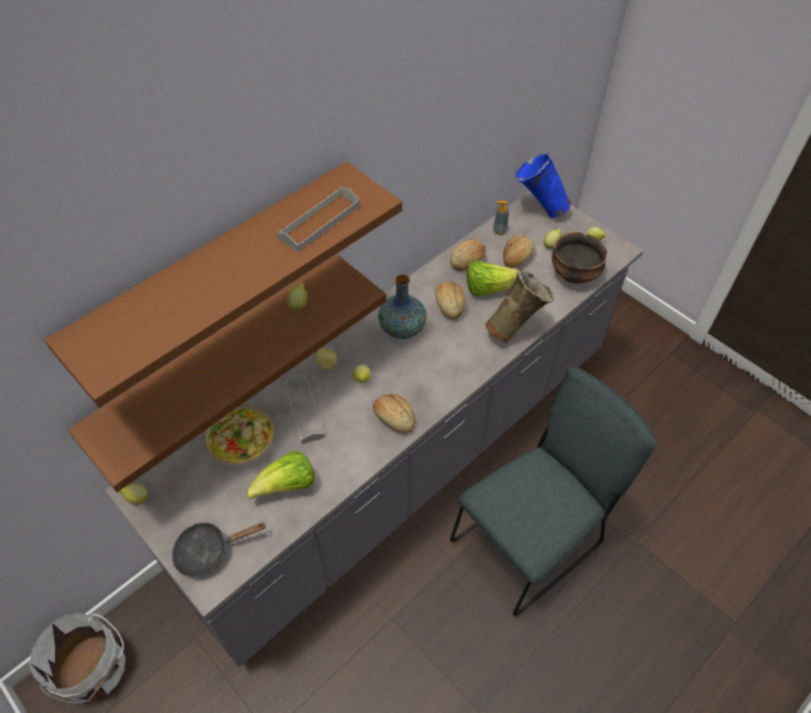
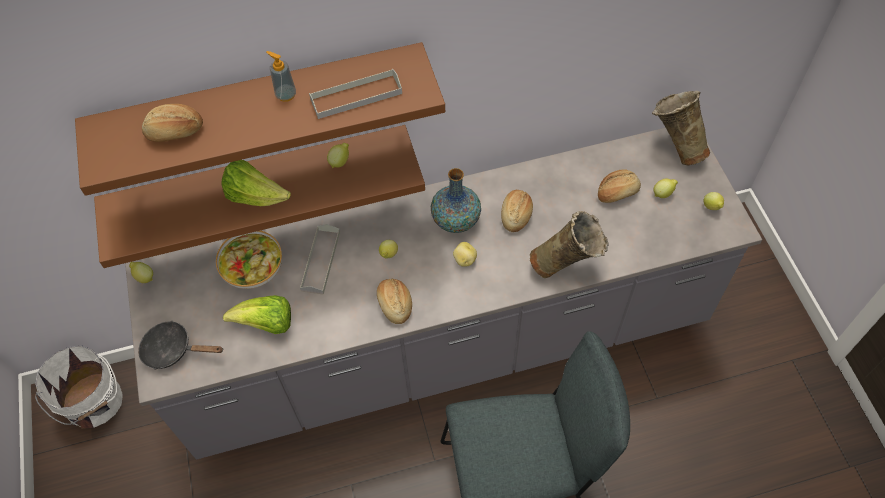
camera: 30 degrees right, 5 degrees up
potato [315,348,337,370] -> potato moved to [453,242,477,267]
bread [450,239,486,271] -> bread moved to [142,104,203,142]
lettuce [467,261,521,296] -> lettuce moved to [222,160,291,206]
soap dispenser [493,201,509,235] -> soap dispenser moved to [266,51,296,102]
blue vase [515,152,572,218] -> beige vase [652,91,710,166]
bowl [552,232,607,284] -> none

